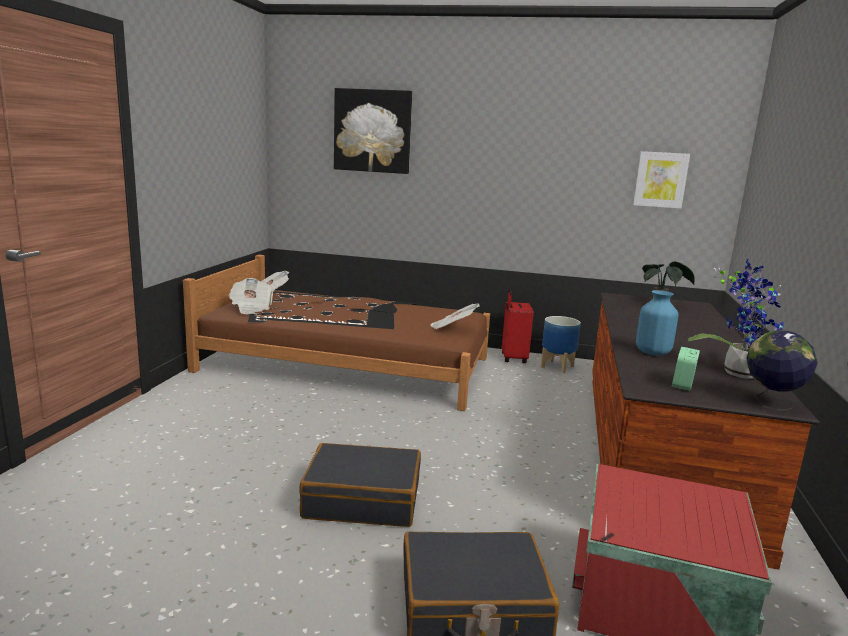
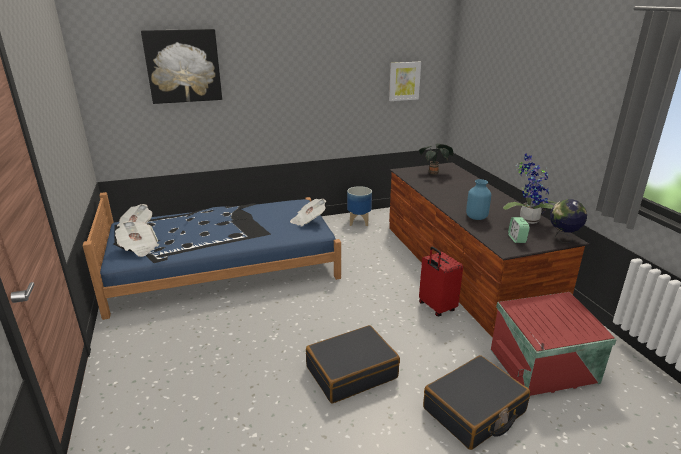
camera: 30 degrees left, 10 degrees up
brown bed [183,255,490,411] -> blue bed [82,192,341,320]
red suitcase [502,289,534,363] -> red suitcase moved to [419,247,463,316]

